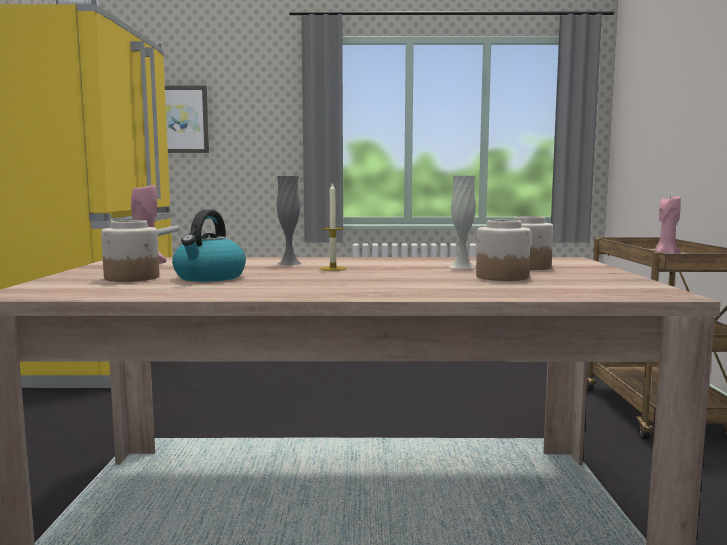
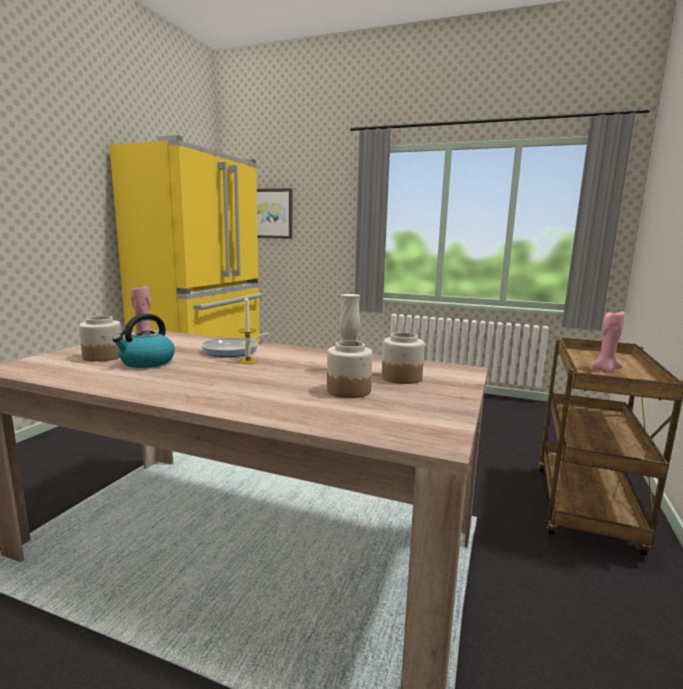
camera: 20 degrees right, 5 degrees up
grey vase [277,176,302,265] -> frying pan [201,333,270,357]

